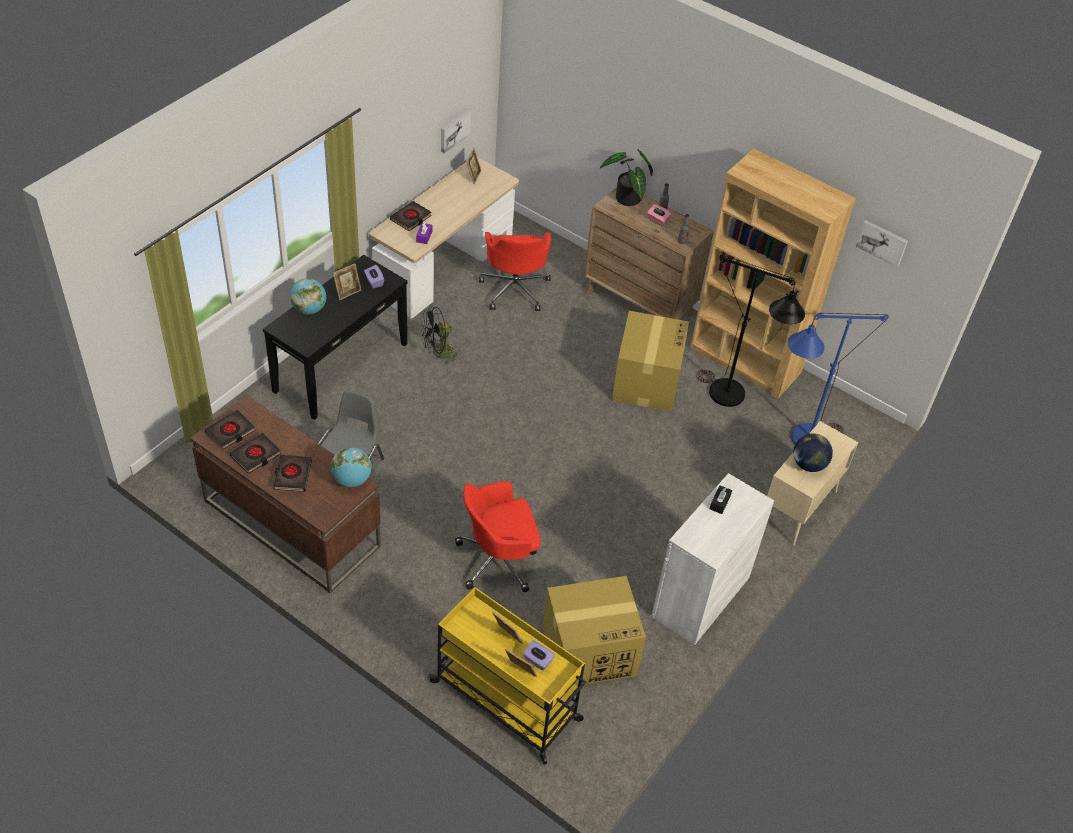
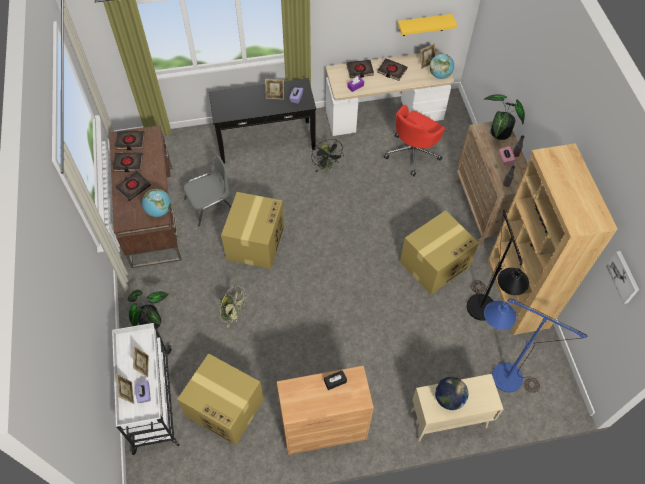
camera: 45 degrees right, 10 degrees up
globe [290,278,326,314] -> globe moved to [430,54,454,79]
black fan [422,307,461,364] -> black fan turned 135 degrees counterclockwise [311,139,344,172]
yellow cart [428,587,586,765] -> white cart [112,323,179,455]
picture [441,110,471,153] -> yellow shelf [398,14,457,36]
red office chair [455,481,541,592] -> green fan [220,285,247,328]
white cabinet [651,473,774,645] -> brown cabinet [277,366,374,455]
none -> potted plant [128,290,169,329]
none -> cardboard box [221,192,284,269]
none -> black book [377,58,407,81]

